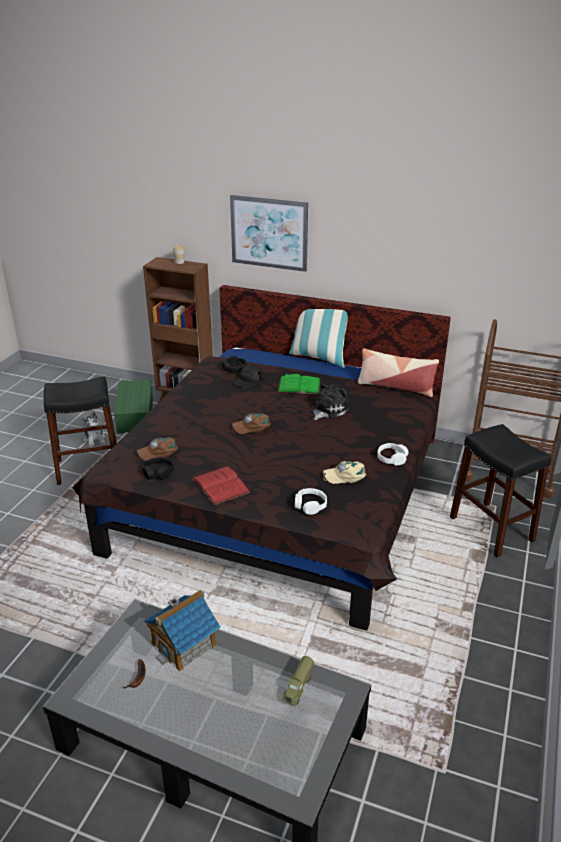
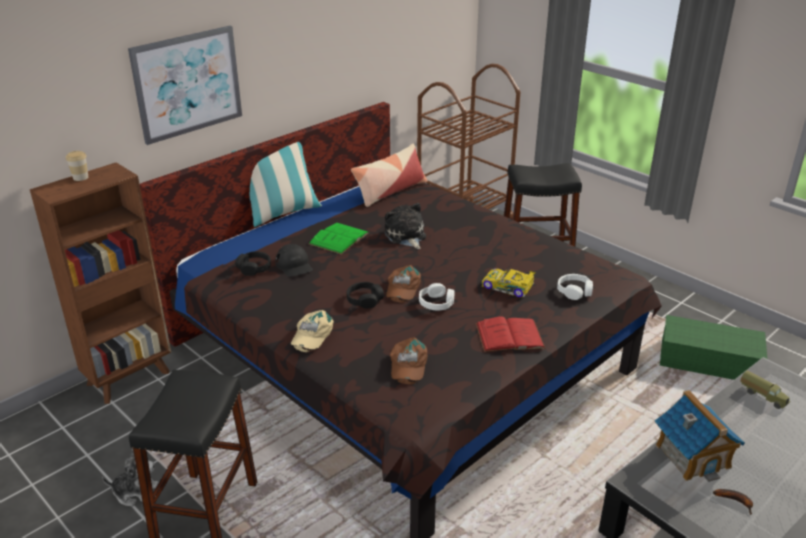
camera: 65 degrees left, 0 degrees up
green storage box [114,380,153,433] -> green storage box moved to [660,315,767,380]
black headphones [143,457,174,480] -> black headphones moved to [347,282,384,309]
beige cap [323,461,366,484] -> beige cap moved to [291,310,334,352]
white headphones [377,443,409,465] -> white headphones moved to [419,283,455,310]
none -> toy car [482,268,536,298]

